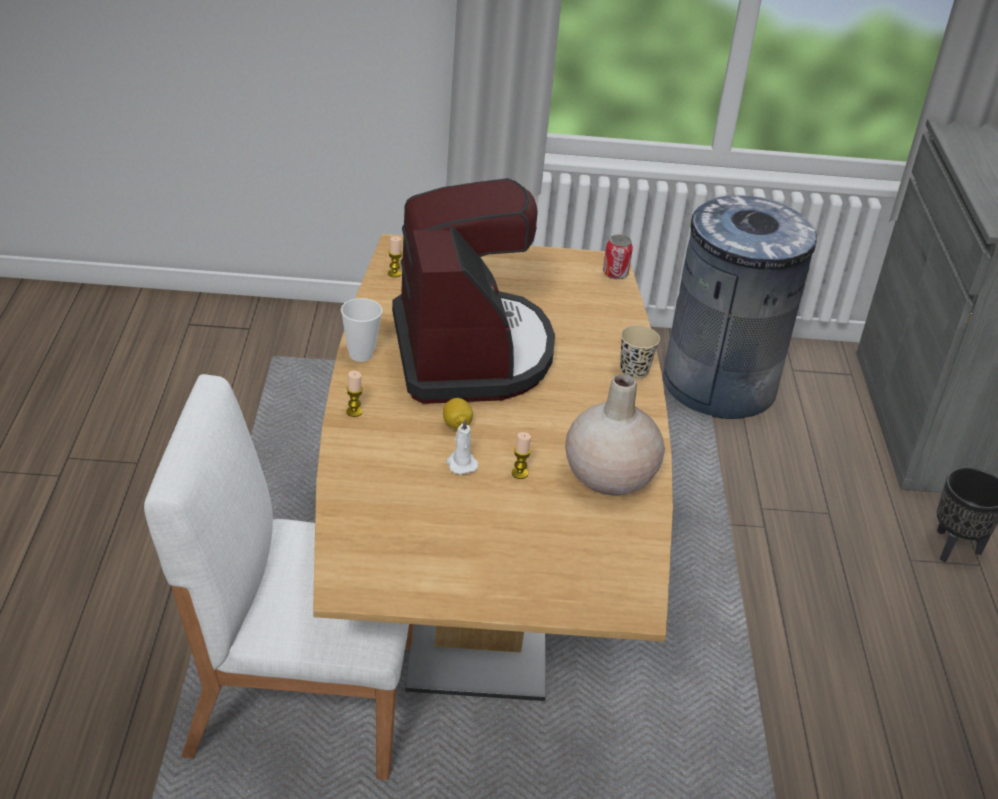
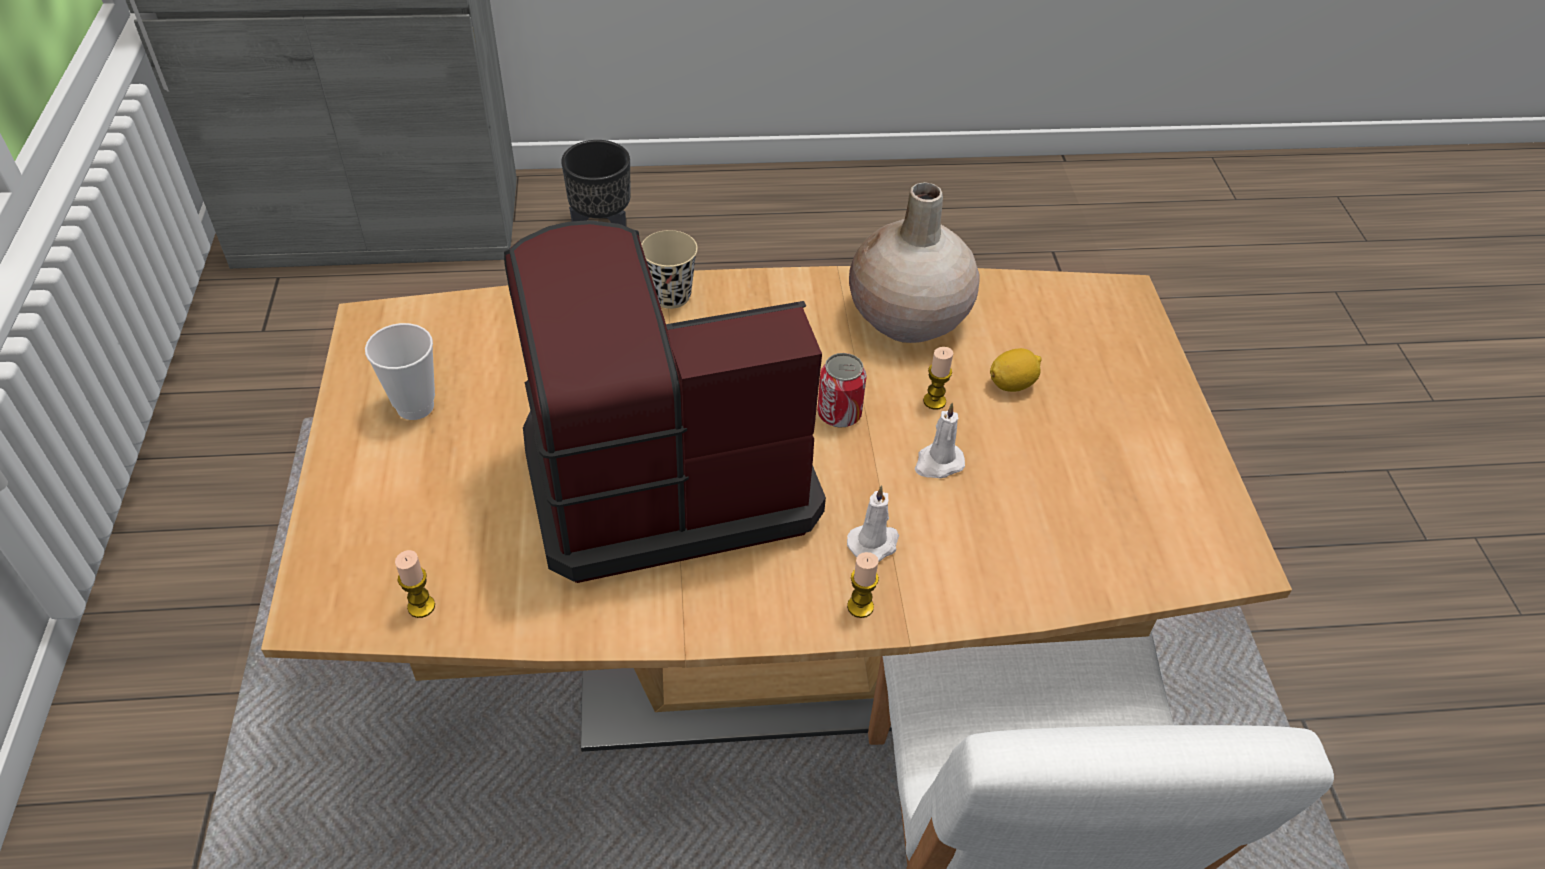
camera: 95 degrees left, 10 degrees up
cup [341,298,383,362] -> cup moved to [365,323,435,420]
lemon [443,398,473,430] -> lemon moved to [990,348,1042,392]
can [603,234,633,280] -> can moved to [817,353,867,428]
grey trash can [663,195,817,419] -> none
none -> white candle [847,485,899,562]

